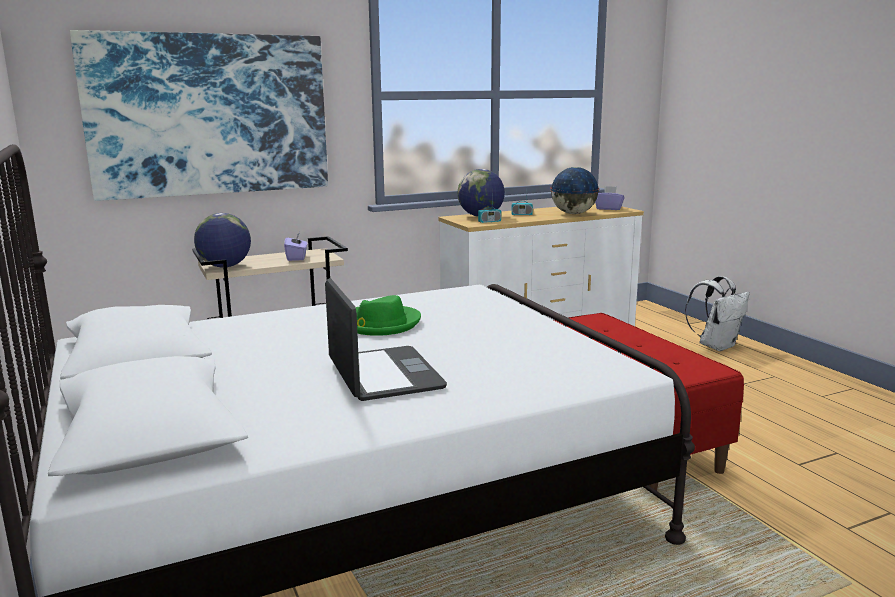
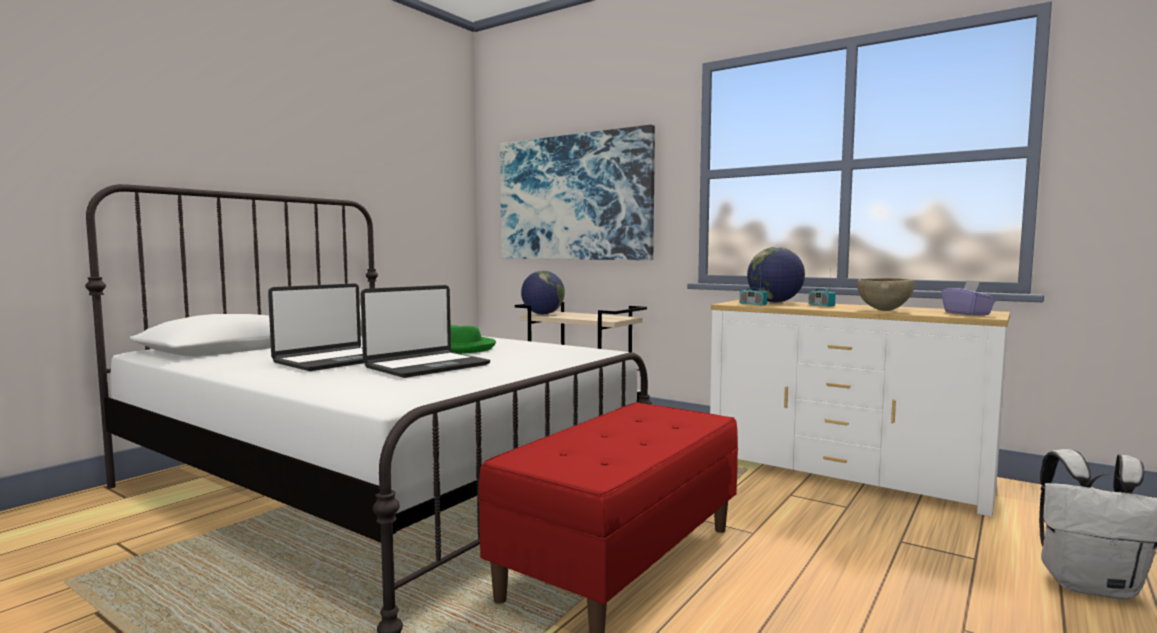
camera: 60 degrees right, 10 degrees down
purple tissue box [284,232,308,261] -> none
globe [550,167,599,214] -> brown bowl [857,278,915,311]
none -> laptop [361,285,490,378]

